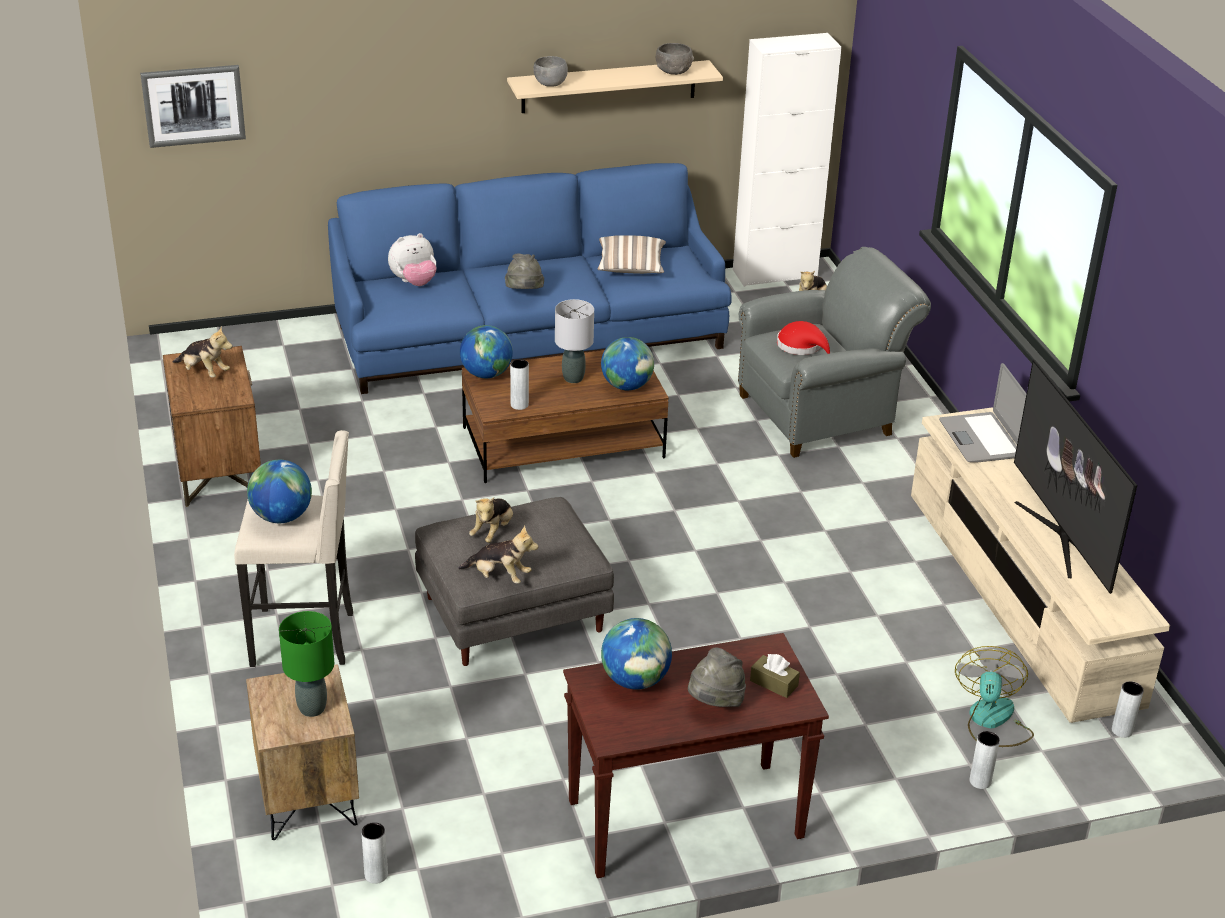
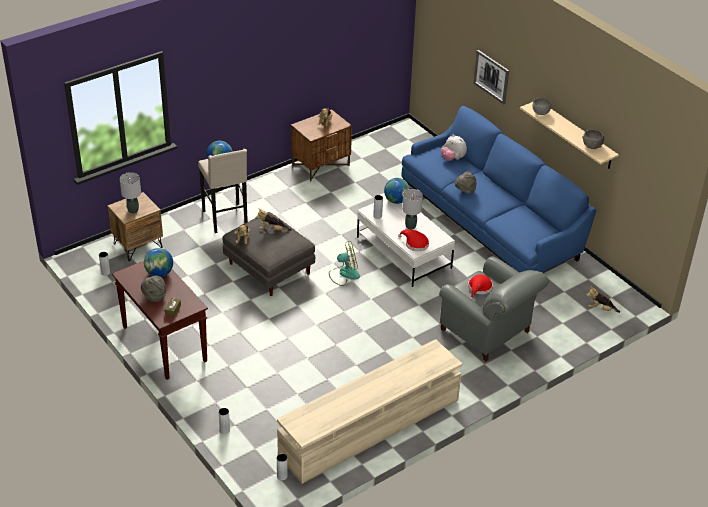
camera: 70 degrees right, 5 degrees up
picture [140,65,246,148] -> picture moved to [474,50,509,104]
green table lamp [279,611,334,717] -> grey table lamp [120,172,141,214]
brown coffee table [462,350,669,483] -> white coffee table [357,198,455,287]
pillow [598,235,666,274] -> none
globe [601,337,654,390] -> red hat [398,229,429,251]
white cabinet [733,33,842,287] -> none
laptop [939,363,1027,462] -> none
fan [955,646,1034,747] -> fan moved to [329,241,360,286]
television [1014,360,1137,594] -> none

